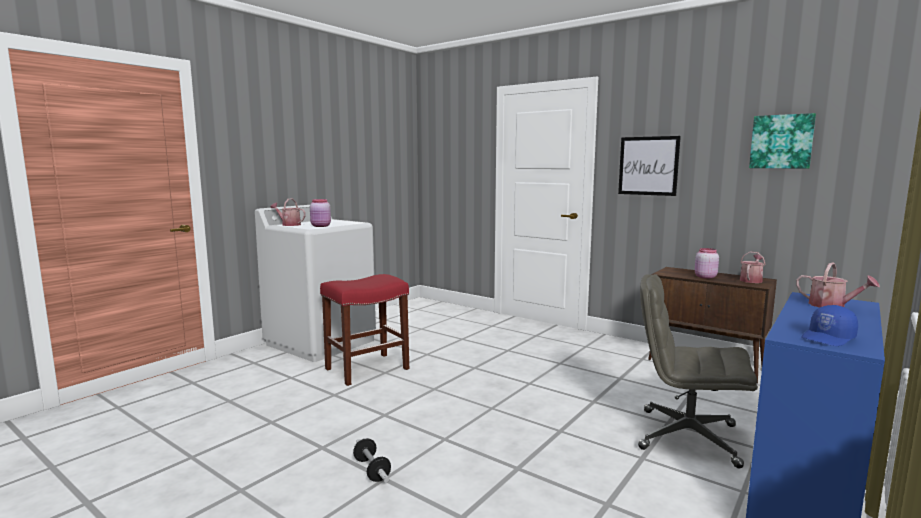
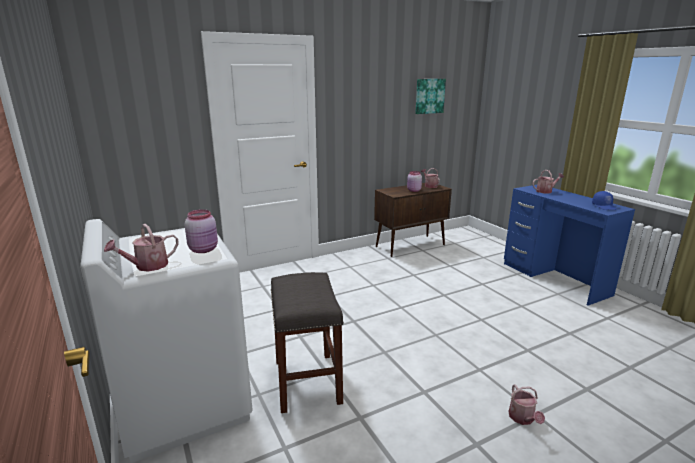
camera: 65 degrees left, 10 degrees up
red stool [320,274,409,386] -> grey stool [271,272,344,413]
dumbbell [353,438,391,483] -> watering can [509,384,545,425]
picture [618,136,681,196] -> none
grey office chair [638,274,758,468] -> none

